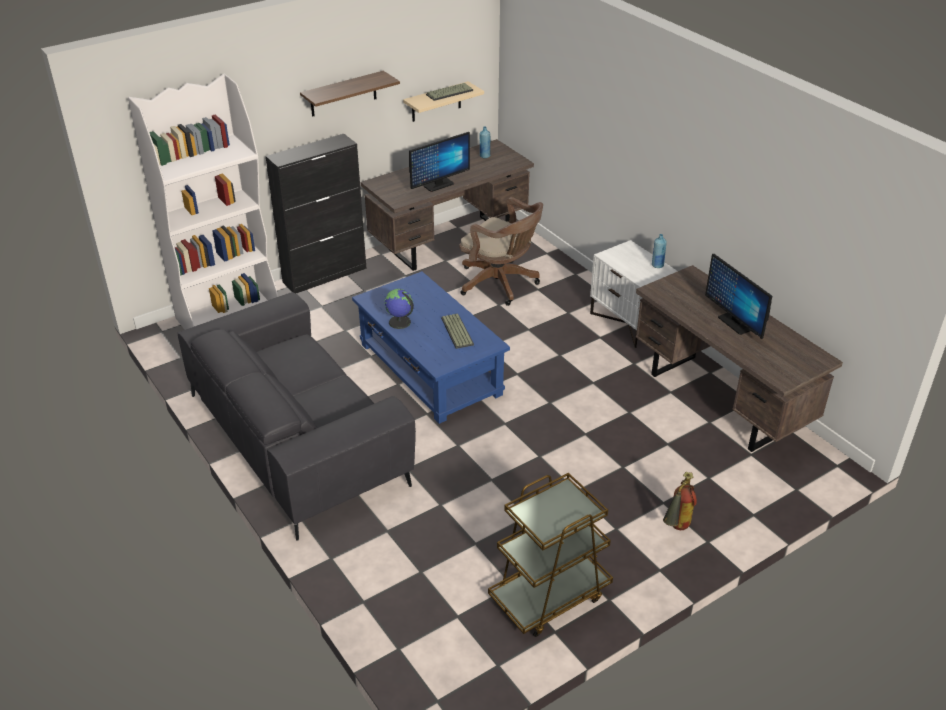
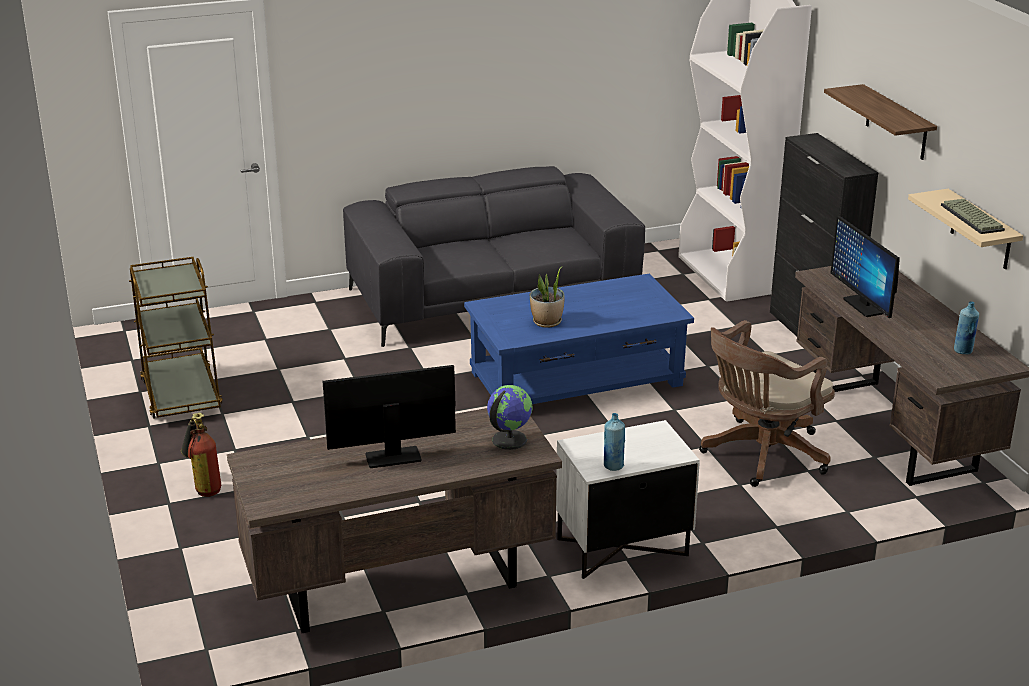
camera: 105 degrees right, 10 degrees down
globe [384,289,414,329] -> globe moved to [487,385,532,450]
keyboard [441,313,474,349] -> potted plant [530,266,564,328]

